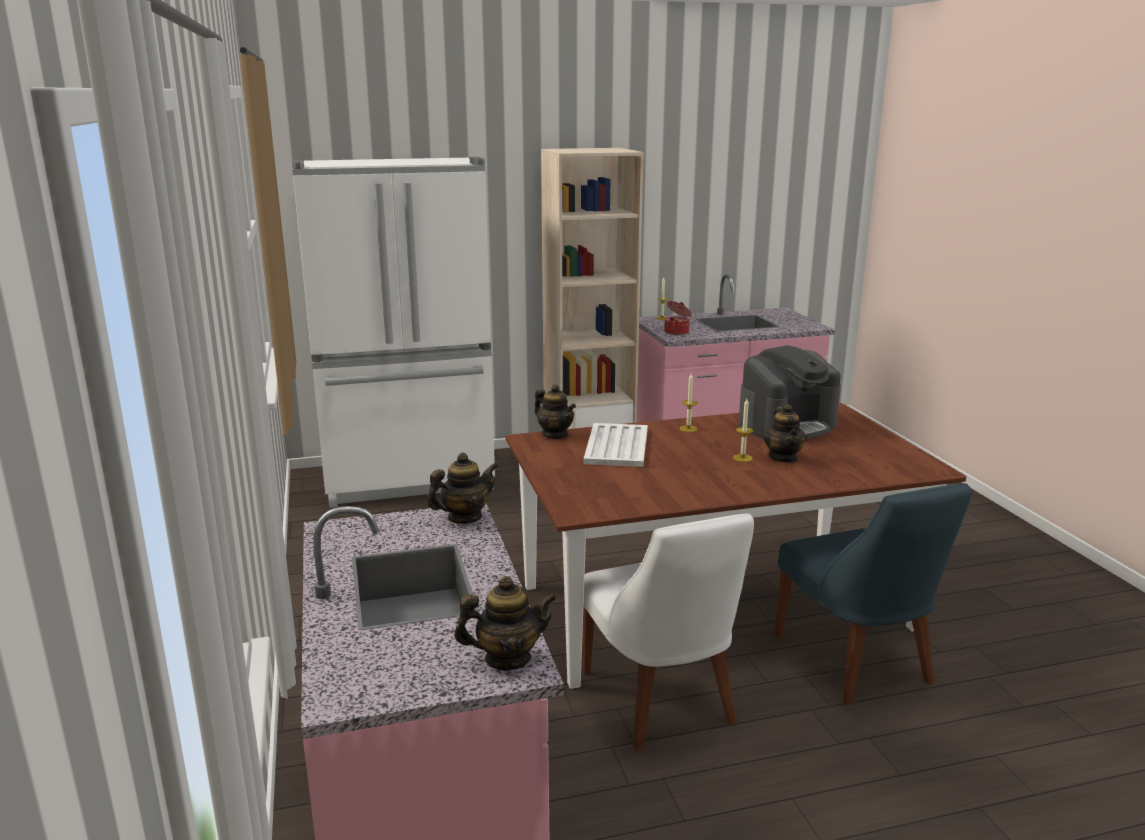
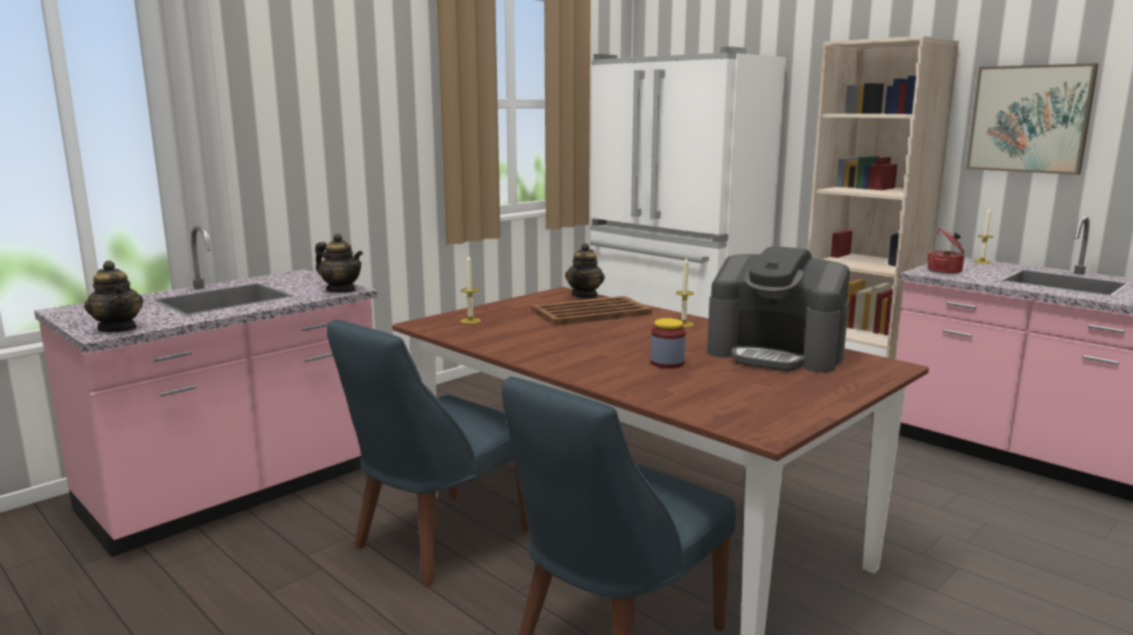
camera: 60 degrees right, 5 degrees down
white chair [582,513,754,750] -> blue chair [327,319,529,588]
white tray [584,423,648,467] -> brown tray [531,296,652,326]
candle [733,399,753,462] -> candle moved to [460,254,481,324]
teapot [764,404,806,463] -> jar [650,318,686,369]
none -> picture [966,63,1098,175]

